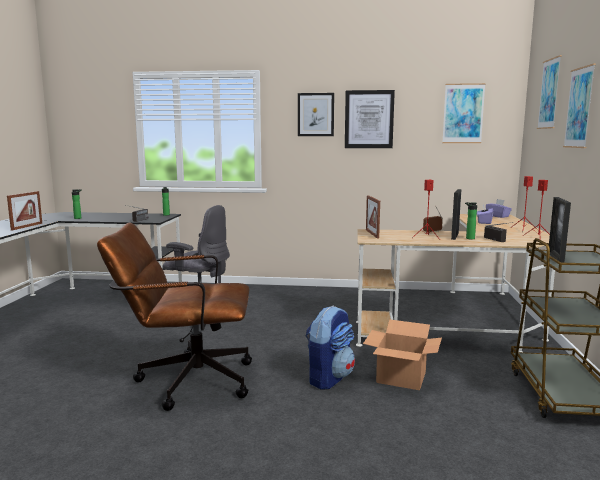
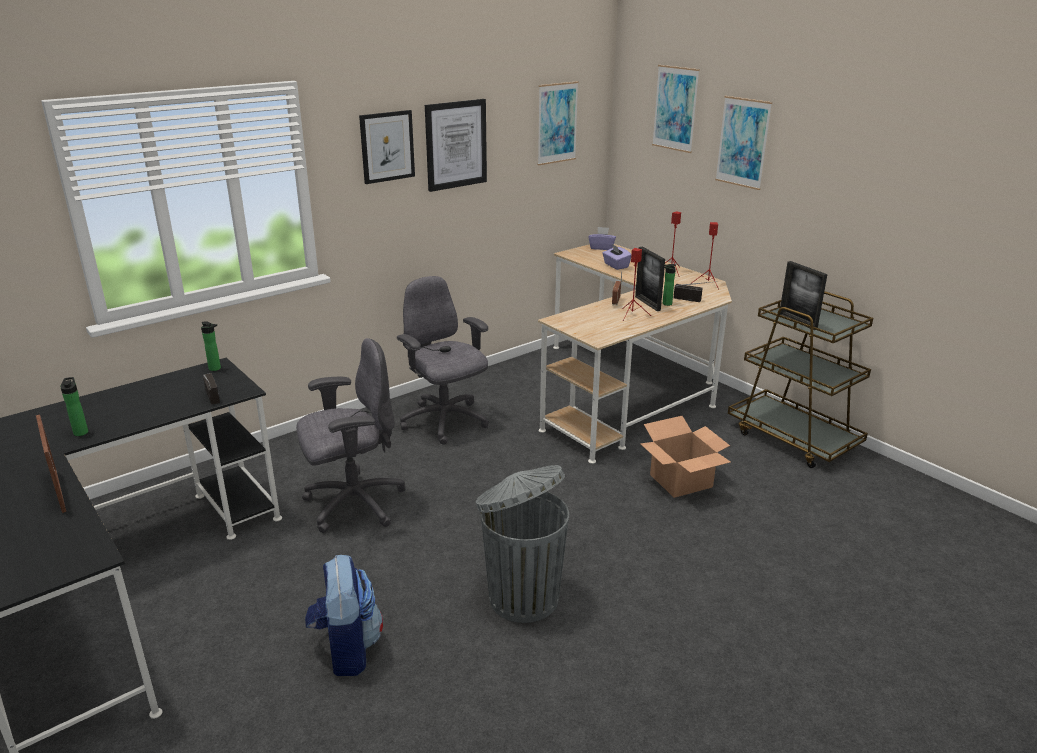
camera: 45 degrees left, 15 degrees up
brown office chair [97,222,252,411] -> grey trash can [476,465,569,623]
backpack [306,306,355,390] -> backpack moved to [305,555,383,676]
picture frame [366,195,380,238] -> none
none -> grey office chair [397,276,489,445]

